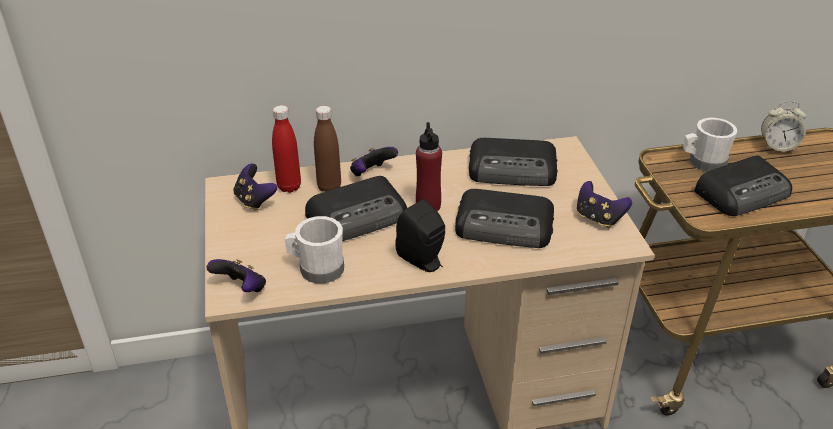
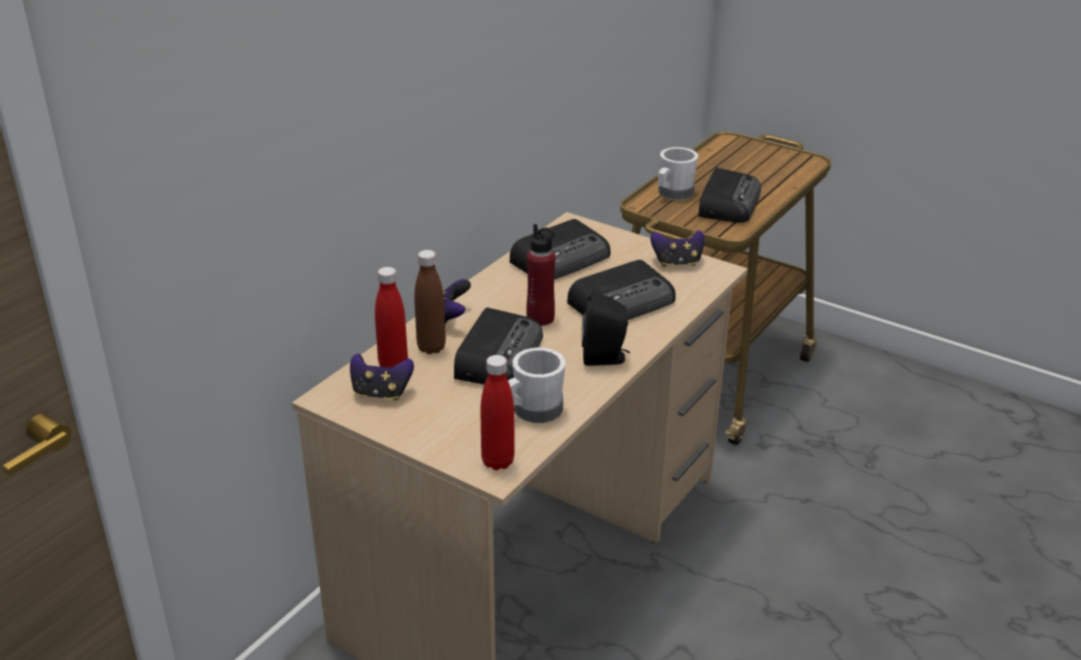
camera: 45 degrees left, 5 degrees down
game controller [206,259,266,292] -> red bottle [480,355,515,470]
alarm clock [761,101,806,151] -> none

